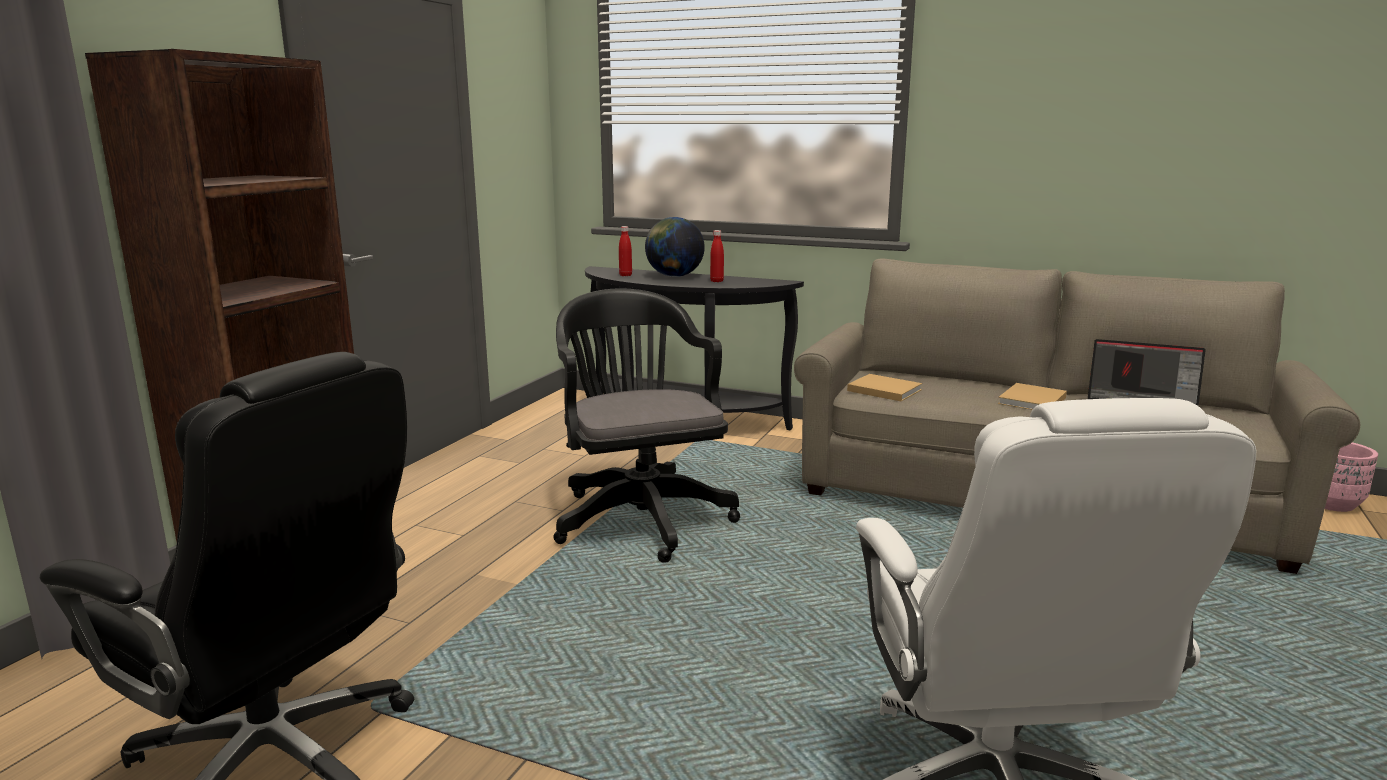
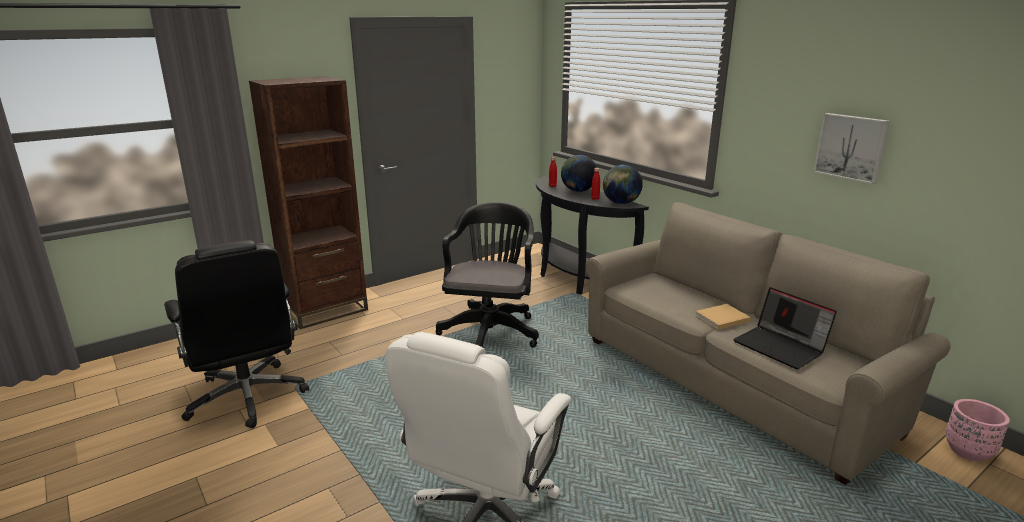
camera: 30 degrees right, 5 degrees up
beige book [847,374,922,401] -> none
none -> globe [603,165,643,204]
none -> picture [814,113,890,184]

